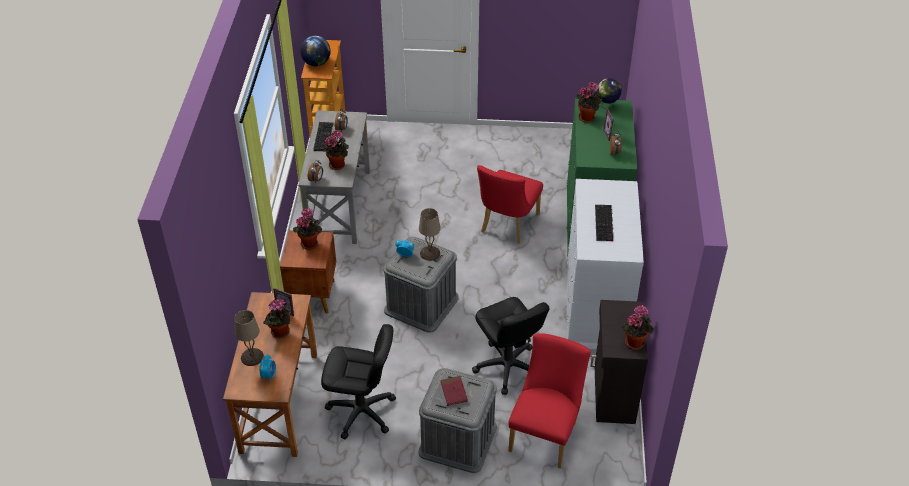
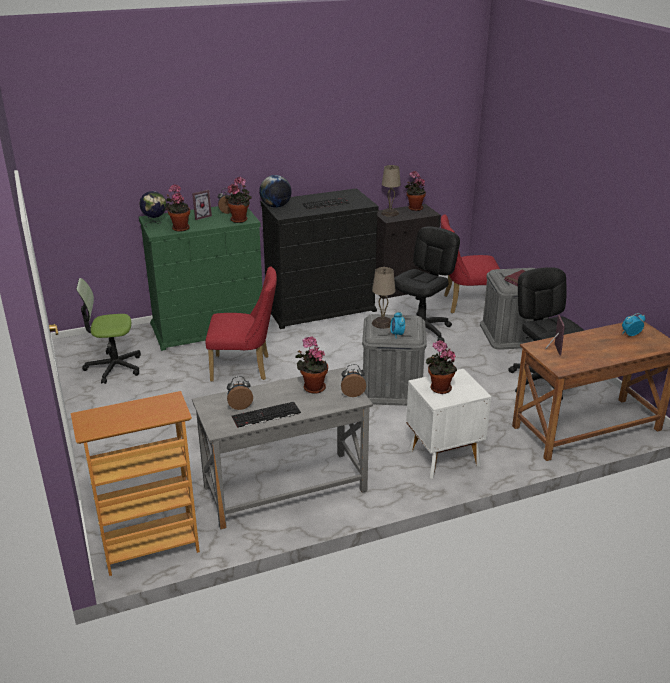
camera: 115 degrees left, 15 degrees down
beige table lamp [235,310,264,366] -> beige table lamp moved to [381,165,401,217]
potted plant [263,299,291,338] -> potted plant moved to [225,177,252,223]
brown nightstand [280,230,336,314] -> white nightstand [406,369,491,479]
globe [300,36,331,66] -> globe moved to [259,175,291,208]
white dresser [566,179,644,349] -> black dresser [261,188,379,329]
none -> office chair [76,278,141,384]

